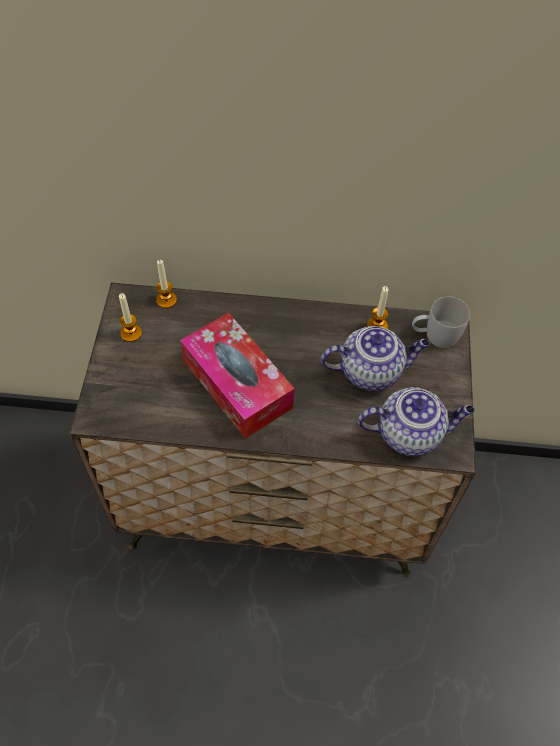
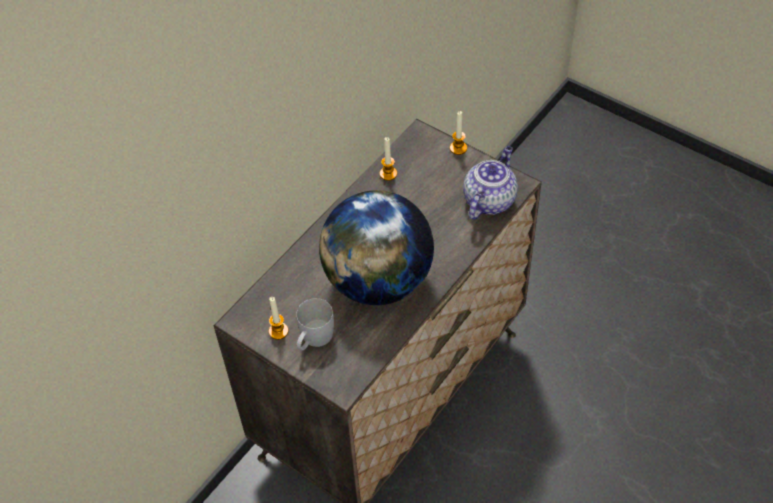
camera: 55 degrees left, 5 degrees down
candle [156,260,177,308] -> candle moved to [450,111,467,155]
tissue box [180,313,295,439] -> globe [319,190,434,305]
teapot [321,326,430,391] -> none
white mug [412,296,470,348] -> white mug moved to [296,298,334,351]

